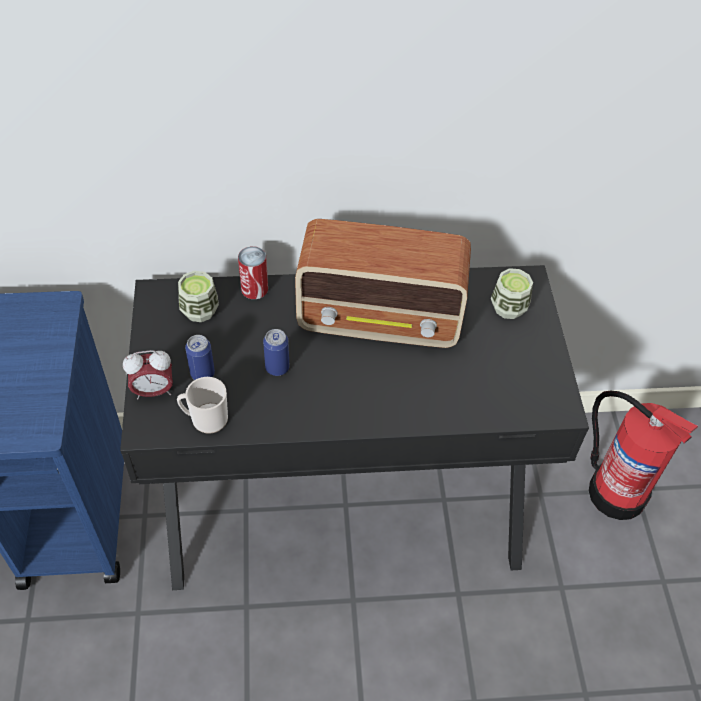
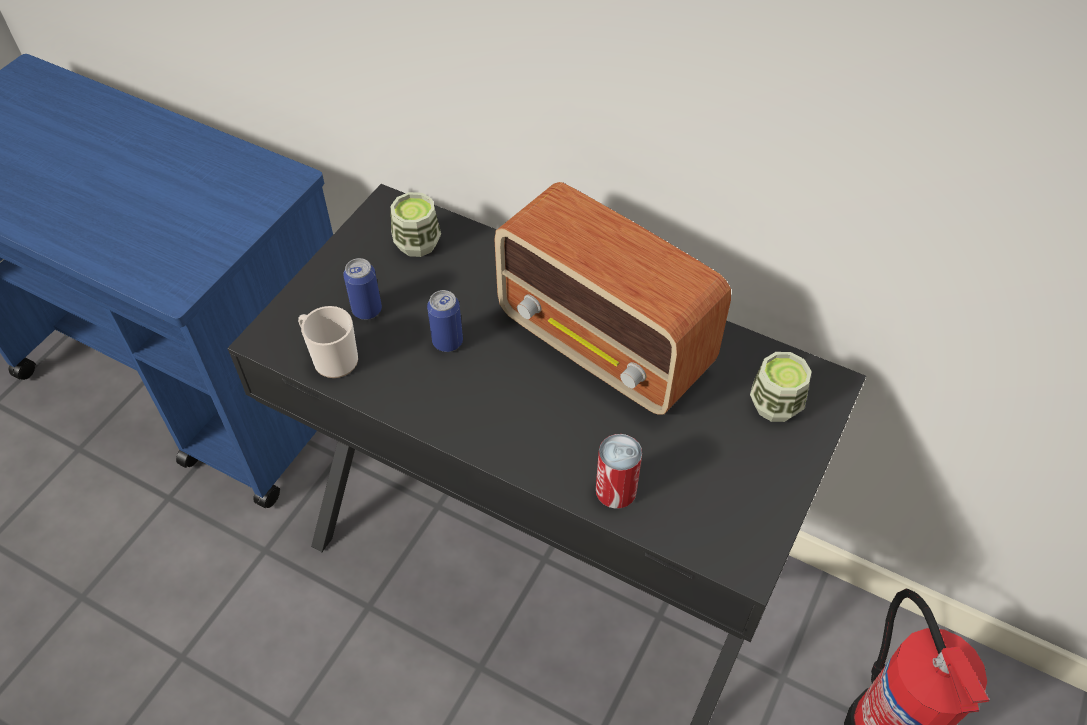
camera: 35 degrees right, 0 degrees up
alarm clock [123,350,173,400] -> none
can [238,246,268,299] -> can moved to [596,434,642,509]

